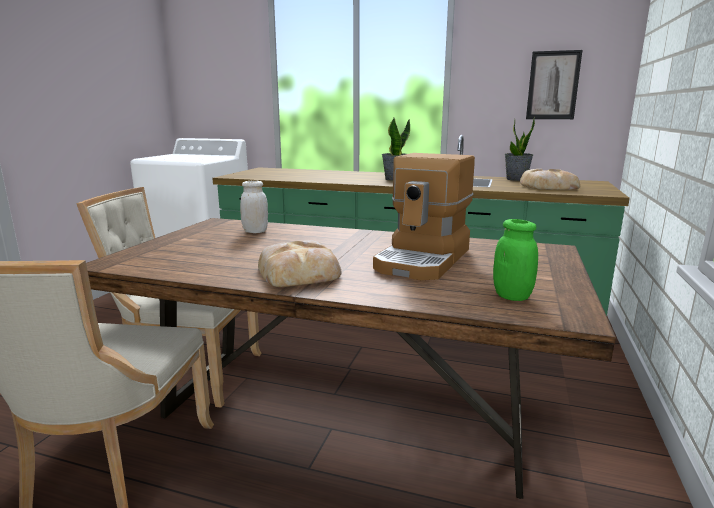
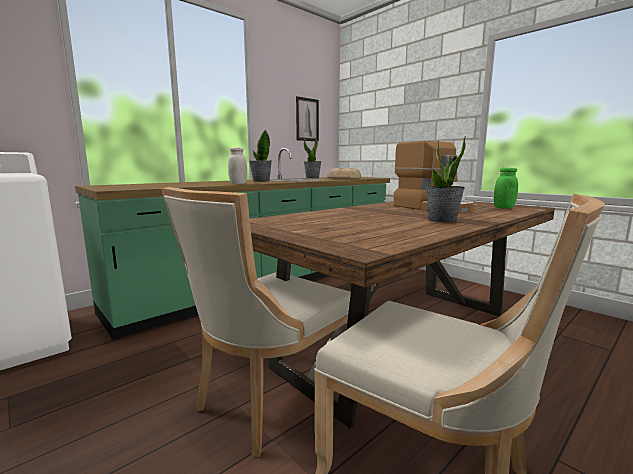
camera: 60 degrees left, 5 degrees down
white jar [240,181,268,233] -> white jar moved to [228,147,247,184]
bread [258,240,341,287] -> potted plant [425,137,466,223]

